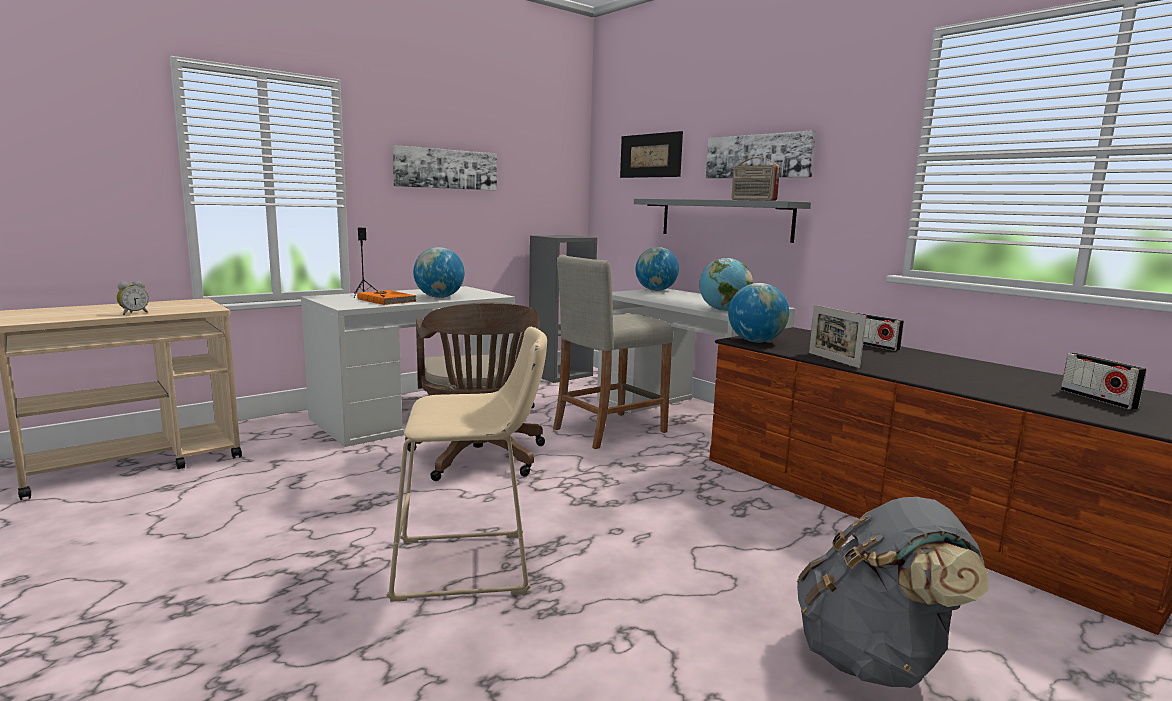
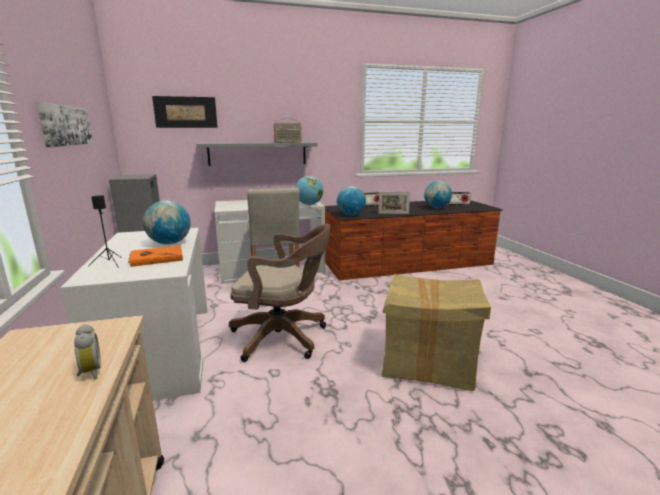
camera: 65 degrees left, 5 degrees up
beige stool [386,327,547,602] -> cardboard box [381,274,491,391]
globe [636,247,679,291] -> globe moved to [424,181,452,208]
picture [706,130,816,179] -> none
grey backpack [797,497,989,688] -> none

